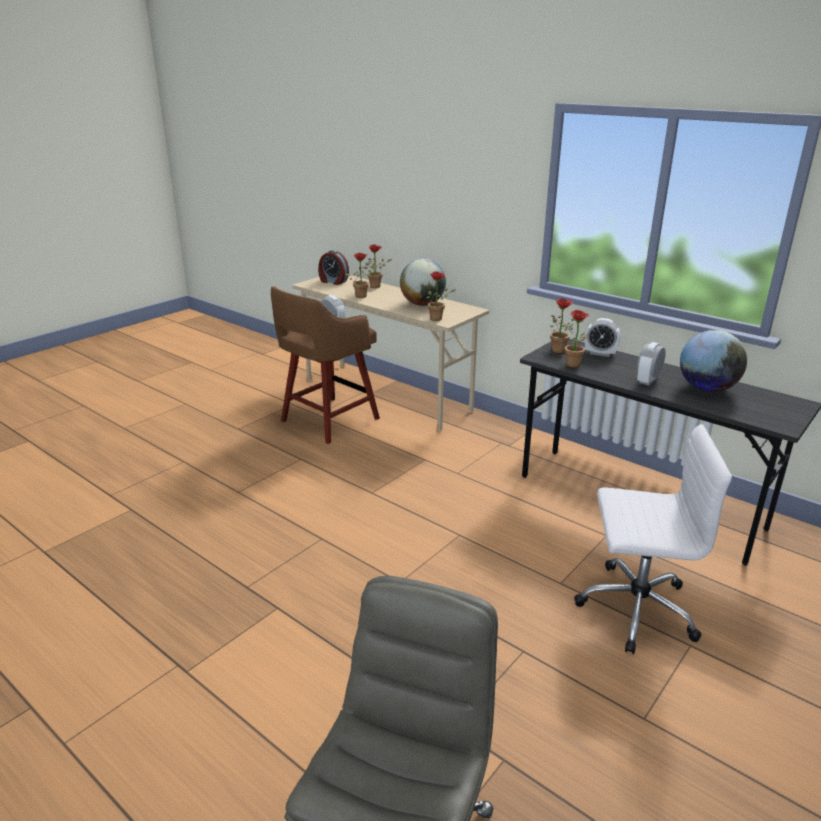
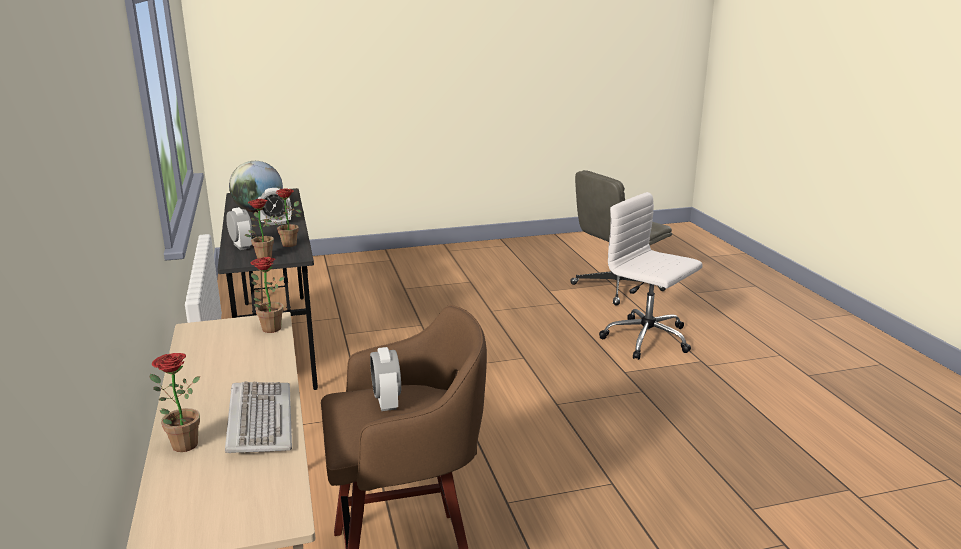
camera: 145 degrees left, 5 degrees down
alarm clock [318,250,349,285] -> none
potted plant [345,253,376,298] -> keyboard [225,381,292,453]
globe [400,259,446,306] -> none
white office chair [574,424,732,654] -> white office chair moved to [599,192,703,360]

